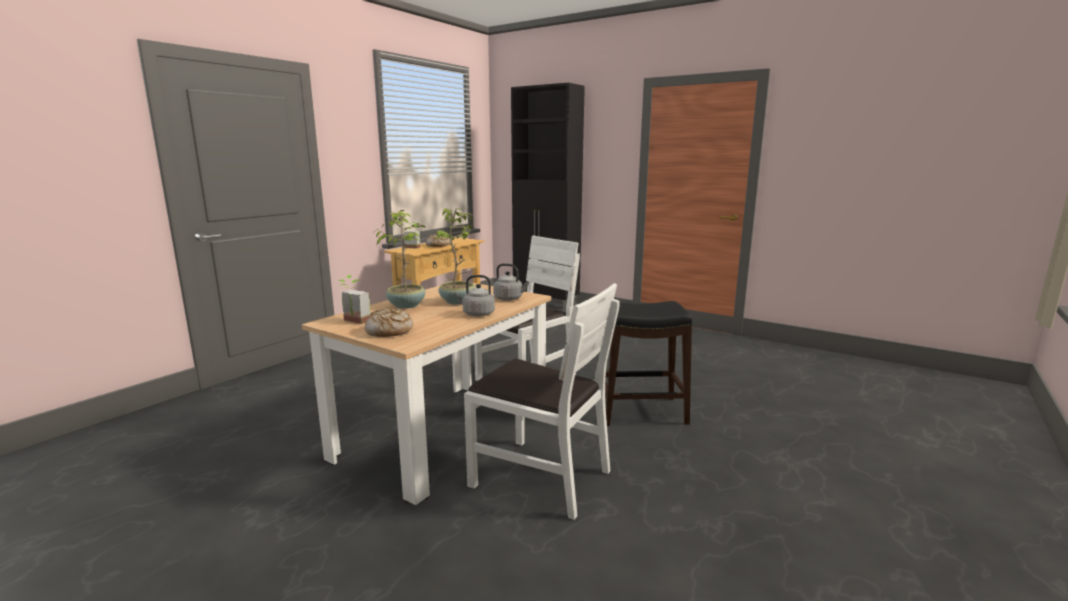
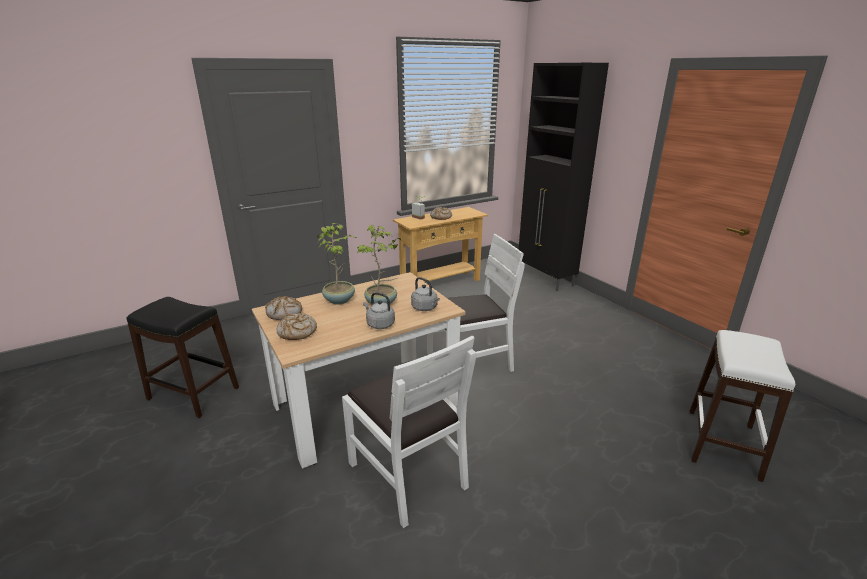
camera: 25 degrees right, 10 degrees up
potted plant [339,275,370,324] -> bread [265,296,302,320]
black stool [605,301,692,426] -> black stool moved to [126,297,239,418]
none -> white stool [690,330,795,482]

